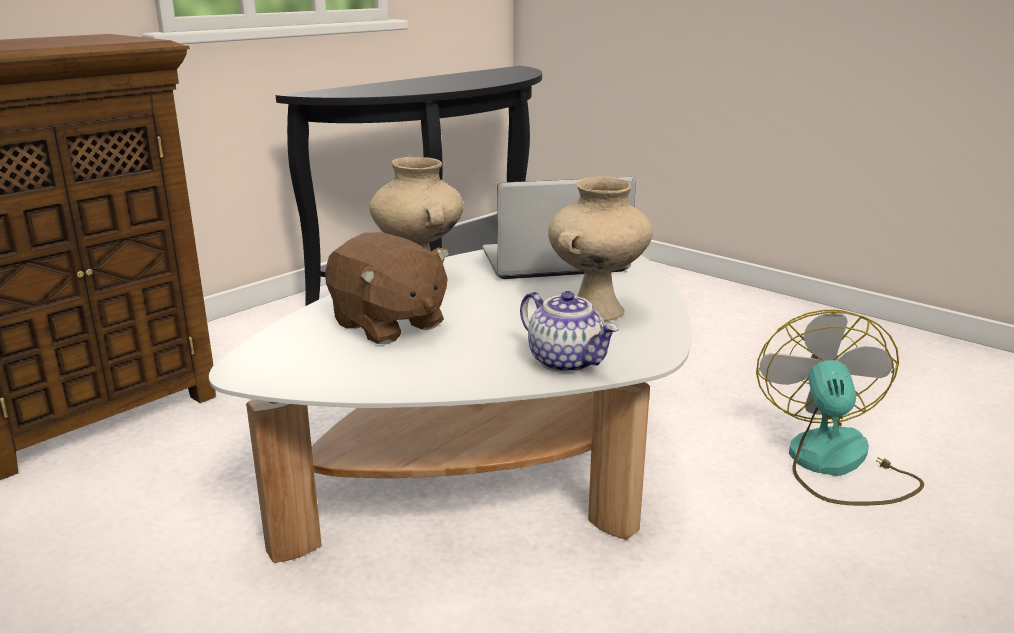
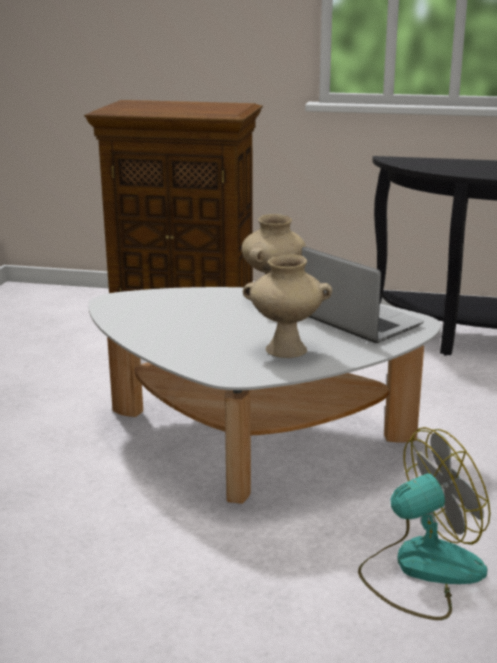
camera: 60 degrees right, 0 degrees up
brown plush toy [325,232,449,344] -> none
teapot [520,291,619,373] -> none

